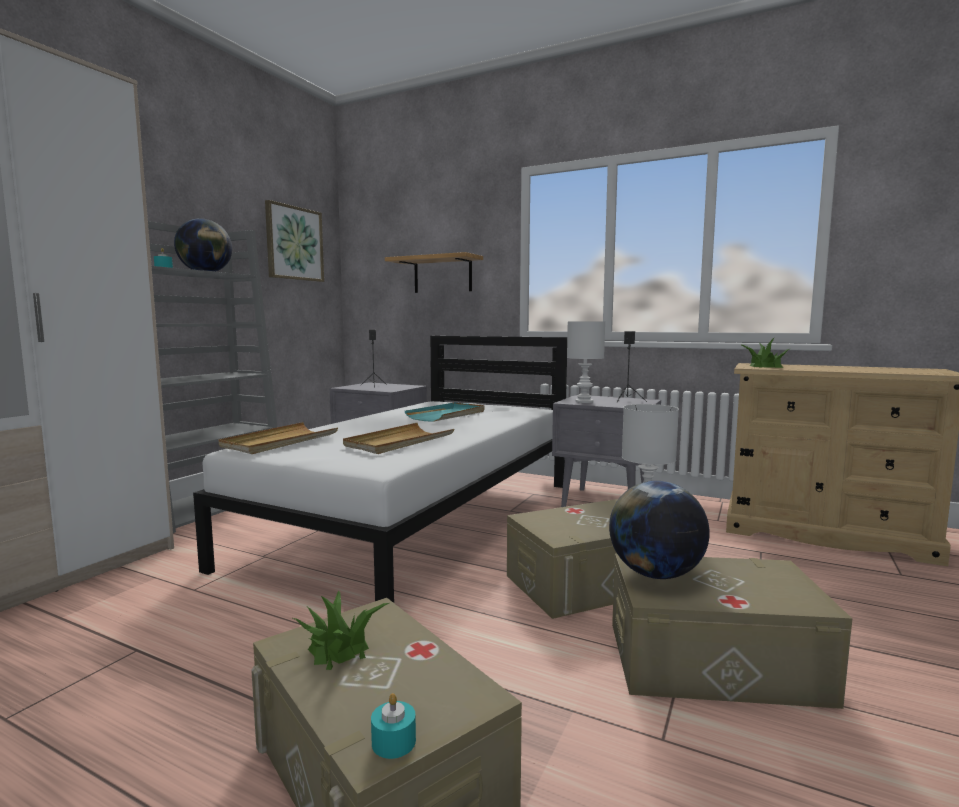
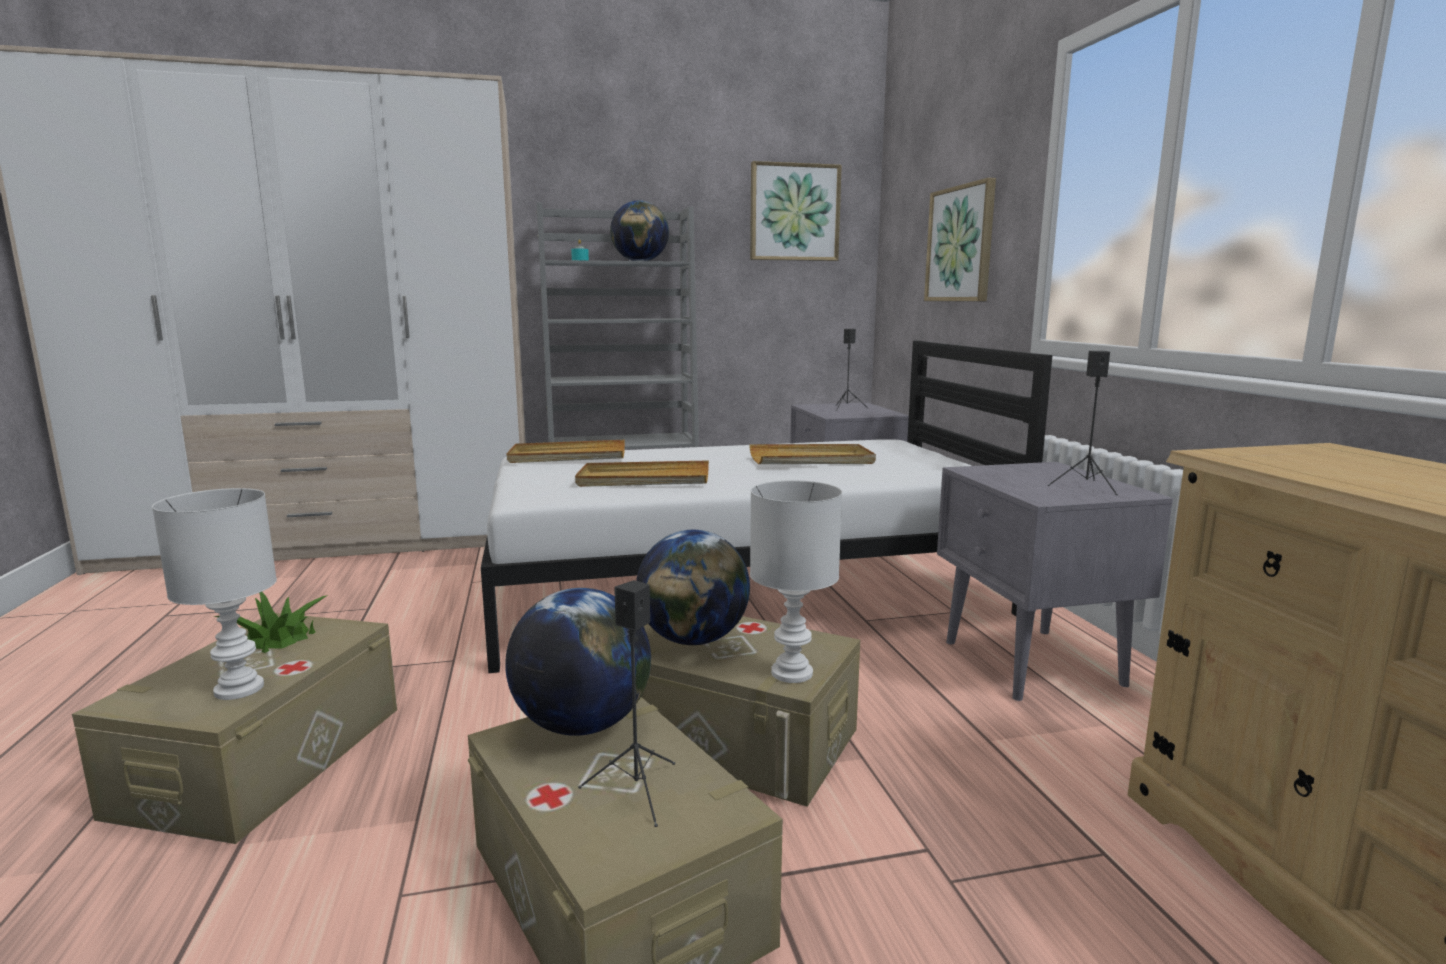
camera: 50 degrees right, 5 degrees up
turquoise candle [371,693,416,759] -> none
shelf [385,252,483,293] -> picture [924,178,996,301]
turquoise tray [405,403,484,422] -> beige tray [749,444,876,464]
white table lamp [567,321,605,403] -> white table lamp moved to [152,488,277,700]
potted plant [740,337,789,368] -> none
none -> black speaker [578,580,675,827]
none -> globe [636,530,750,645]

